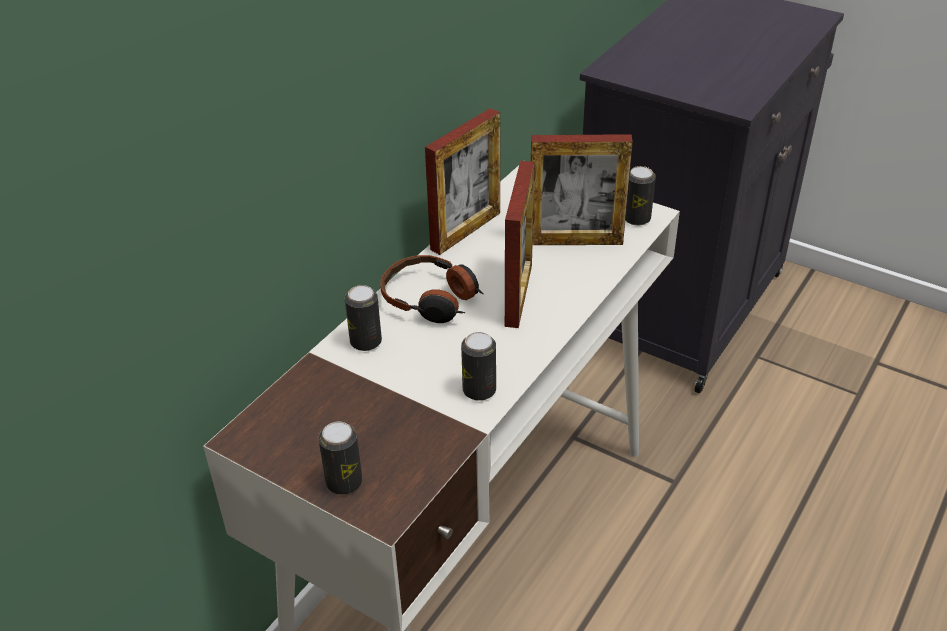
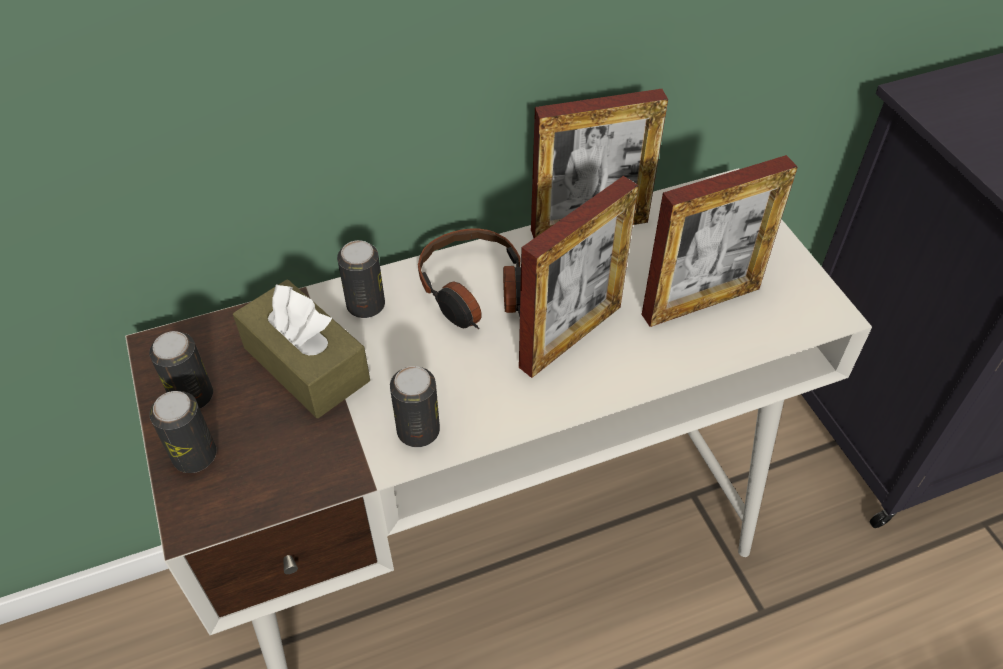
camera: 35 degrees right, 10 degrees up
picture frame [531,134,633,245] -> picture frame turned 60 degrees counterclockwise [642,155,798,327]
can [625,166,656,226] -> can moved to [149,331,213,409]
none -> brown tissue box [233,280,370,418]

